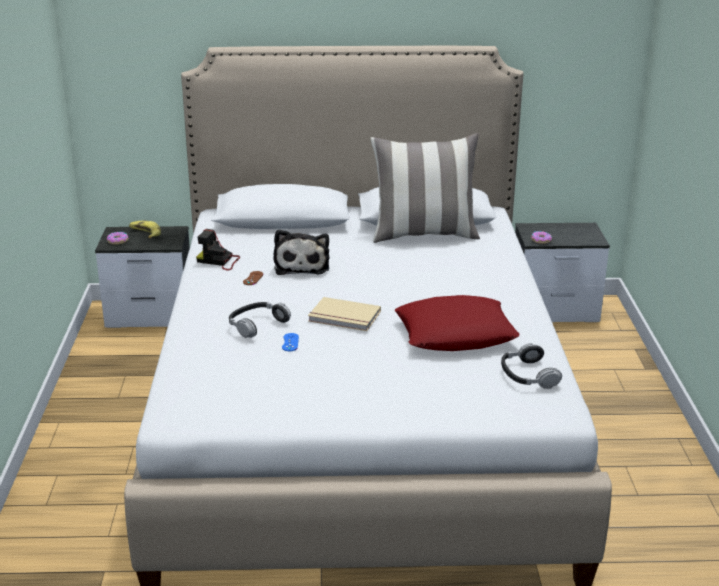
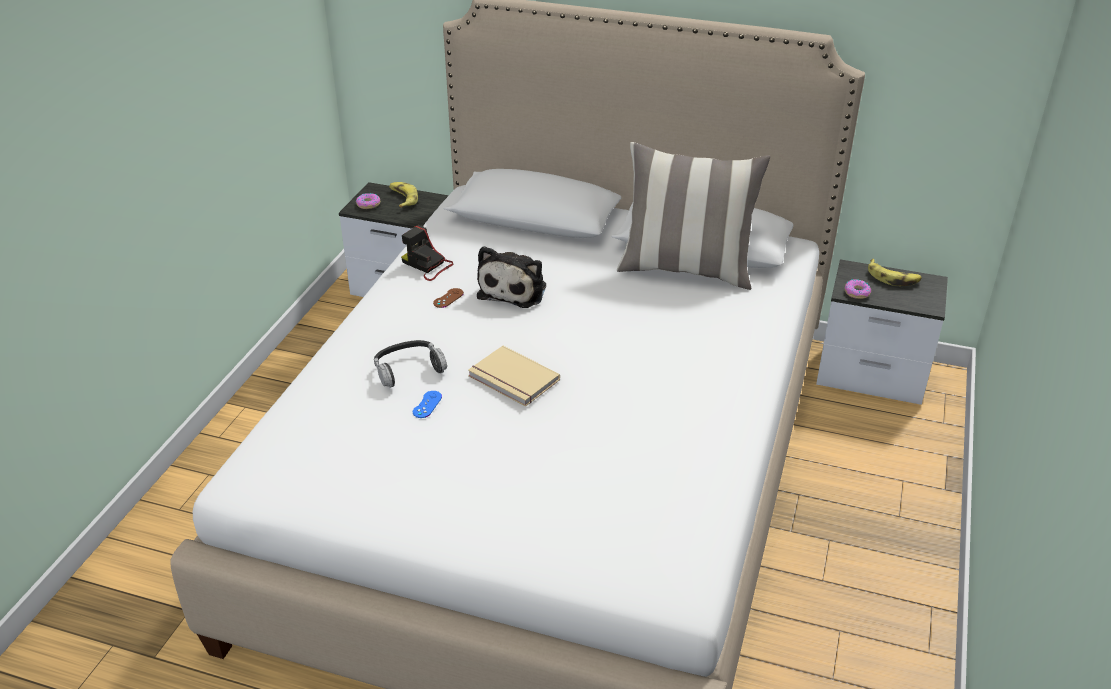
camera: 20 degrees right, 10 degrees up
red pillow [395,295,519,351] -> none
headphones [501,343,562,389] -> none
none -> banana [868,259,922,286]

